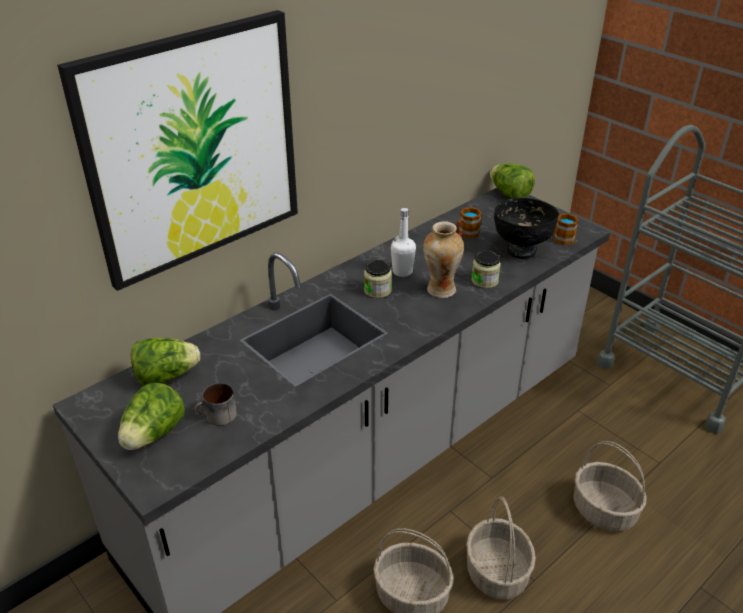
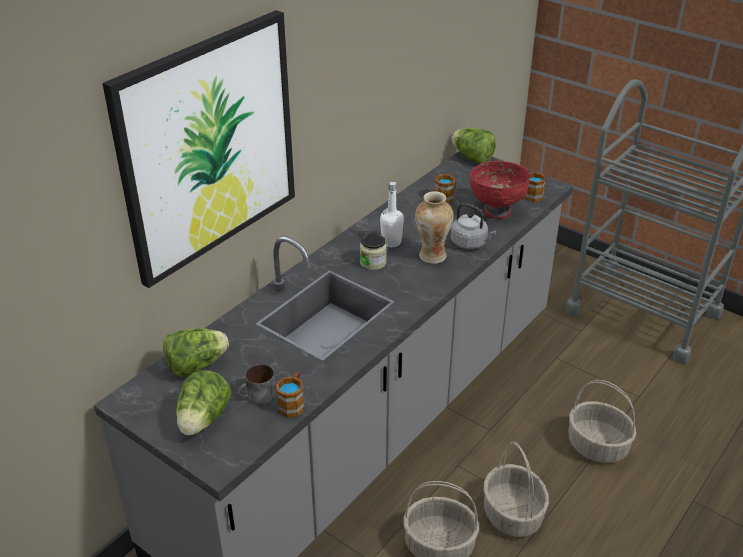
camera: 10 degrees left, 0 degrees up
jar [471,251,501,288] -> grey kettle [451,203,496,249]
black bowl [494,198,559,259] -> red bowl [470,161,530,219]
none -> mug [276,372,304,418]

